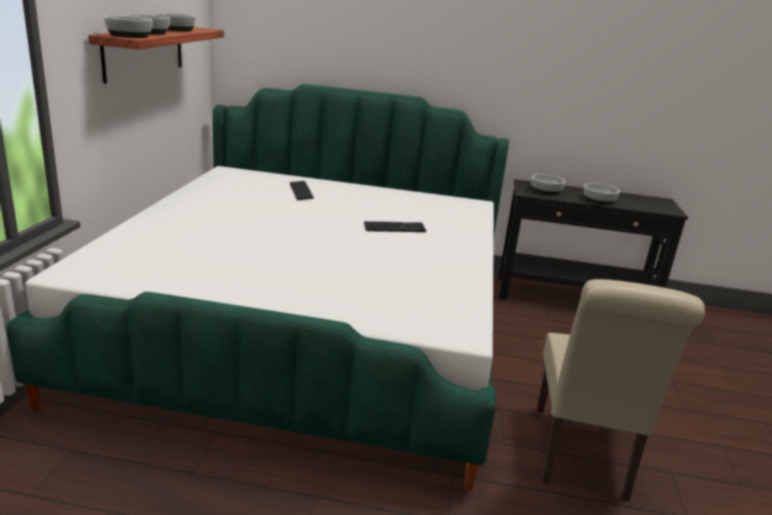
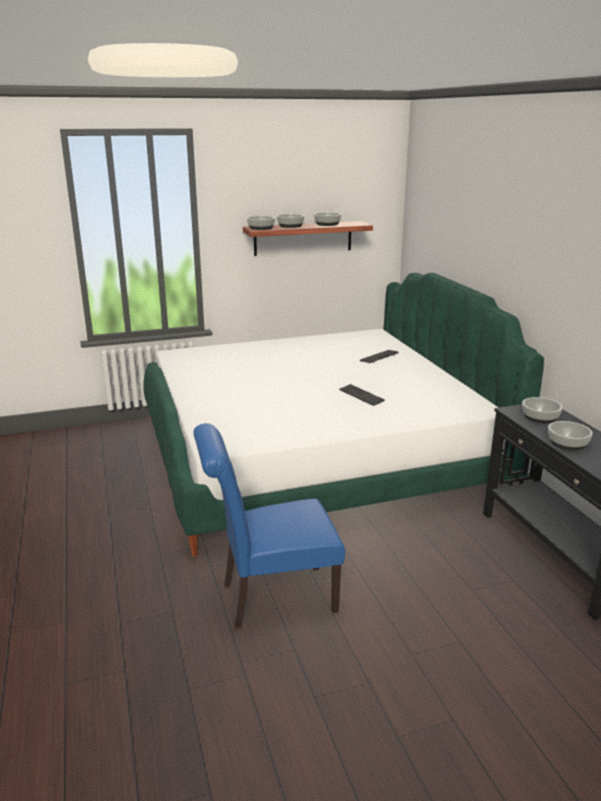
camera: 65 degrees right, 0 degrees up
beige chair [537,279,705,502] -> blue chair [193,423,345,629]

